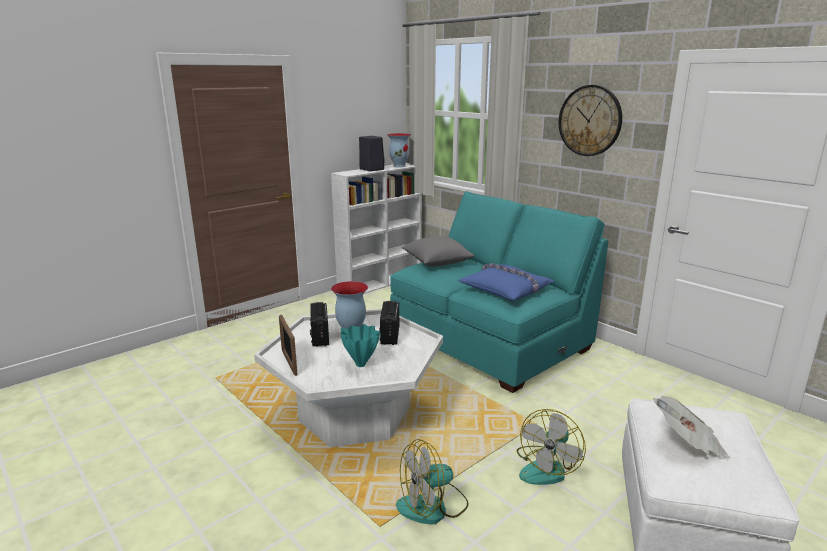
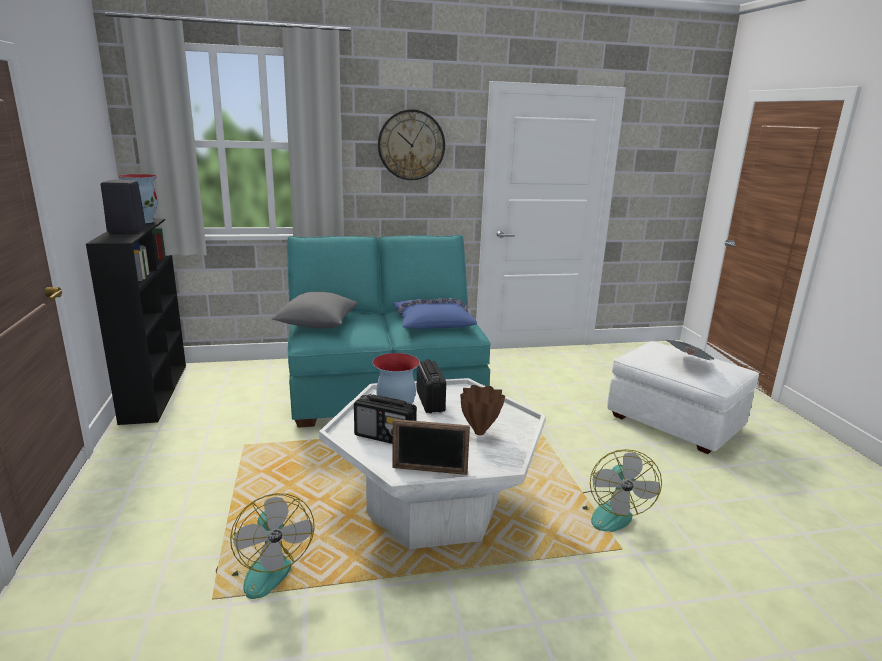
camera: 60 degrees left, 0 degrees up
white bookcase [331,163,422,294] -> black bookcase [86,218,186,425]
turquoise vase [340,324,380,367] -> brown vase [460,385,505,435]
radio [379,301,399,345] -> radio turned 135 degrees counterclockwise [417,360,446,413]
fan [517,409,586,485] -> fan moved to [216,493,315,599]

